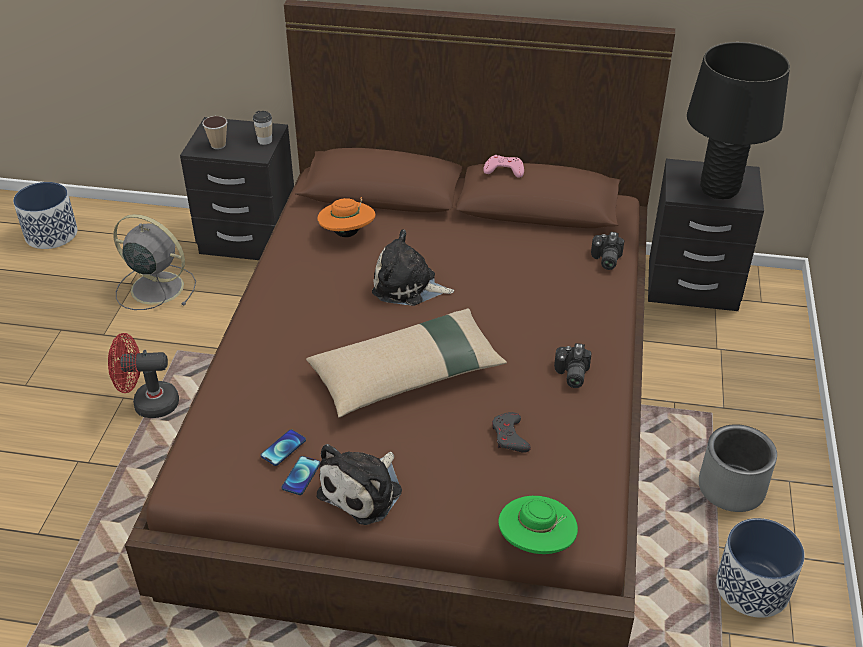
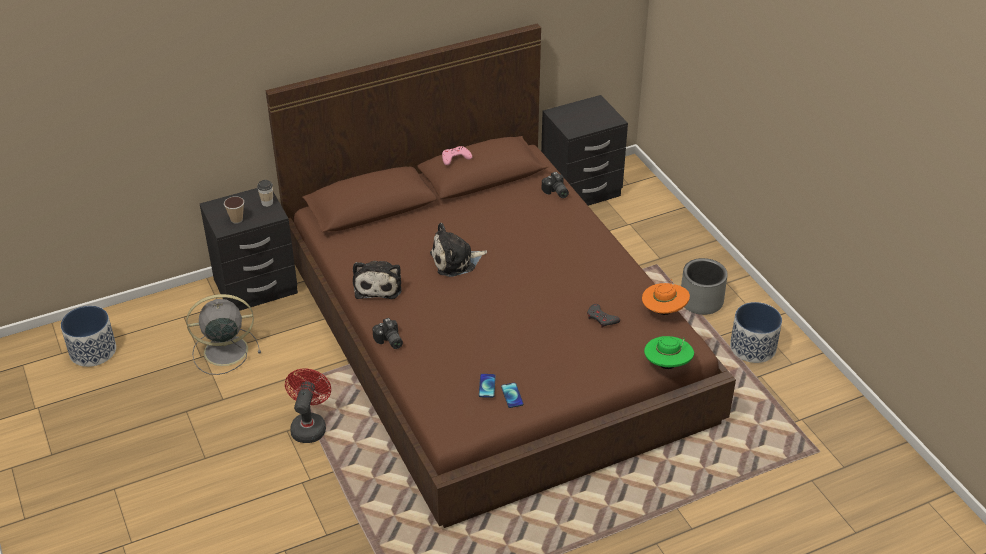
camera: 35 degrees left, 0 degrees up
red fan [108,333,179,418] -> red fan turned 135 degrees clockwise [285,368,331,443]
beige pillow [306,308,507,418] -> none
orange hat [317,197,375,237] -> orange hat moved to [642,279,690,315]
plush toy [317,444,402,525] -> plush toy moved to [353,261,402,299]
camera [554,343,592,388] -> camera moved to [372,318,403,349]
black table lamp [687,42,790,199] -> none

